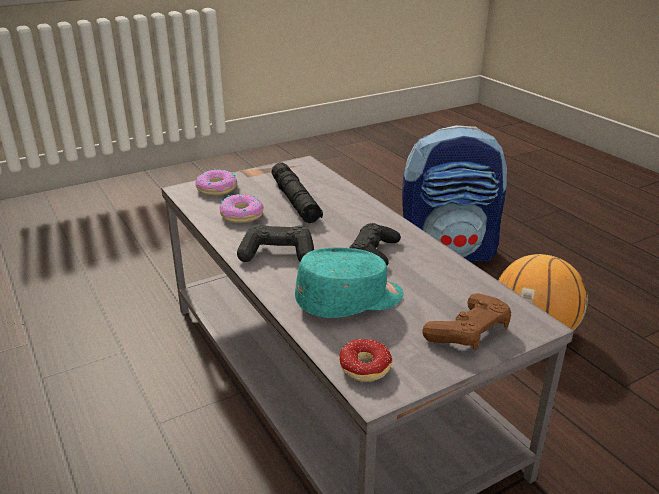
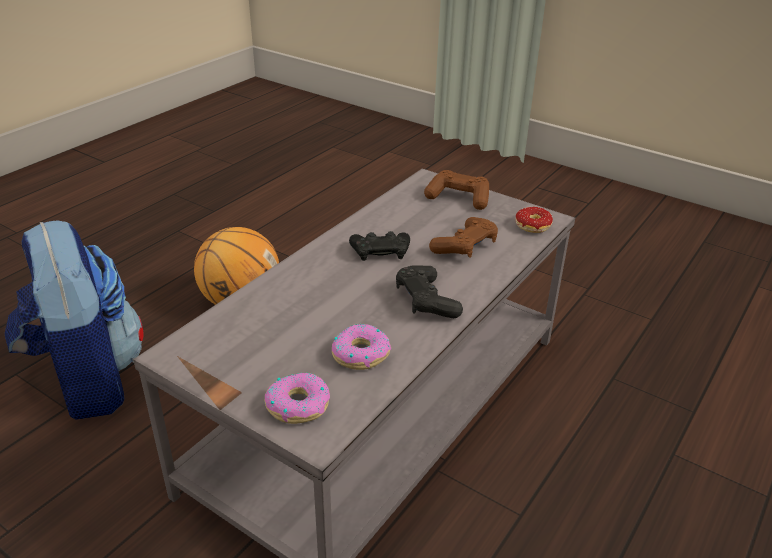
camera: 115 degrees left, 5 degrees up
black flashlight [272,163,323,223] -> none
turquoise cap [295,247,403,318] -> brown game controller [429,217,498,258]

